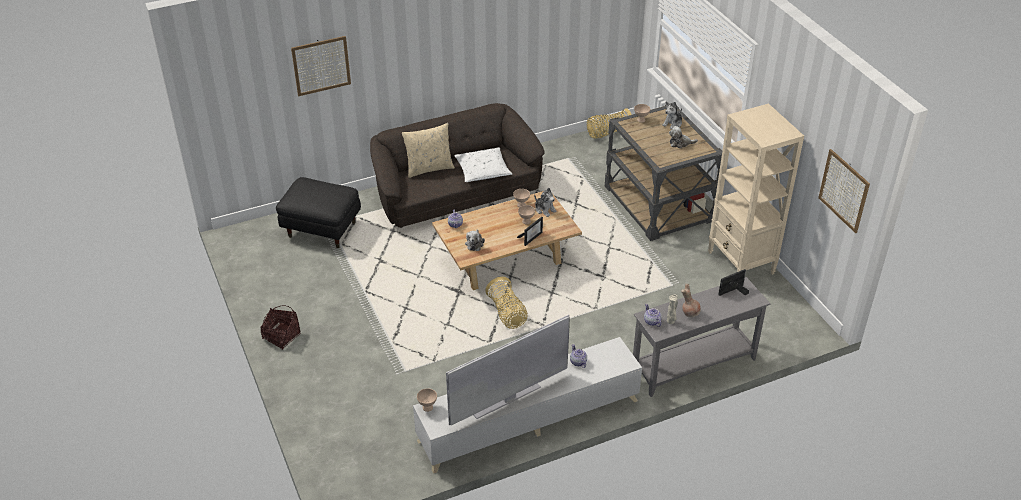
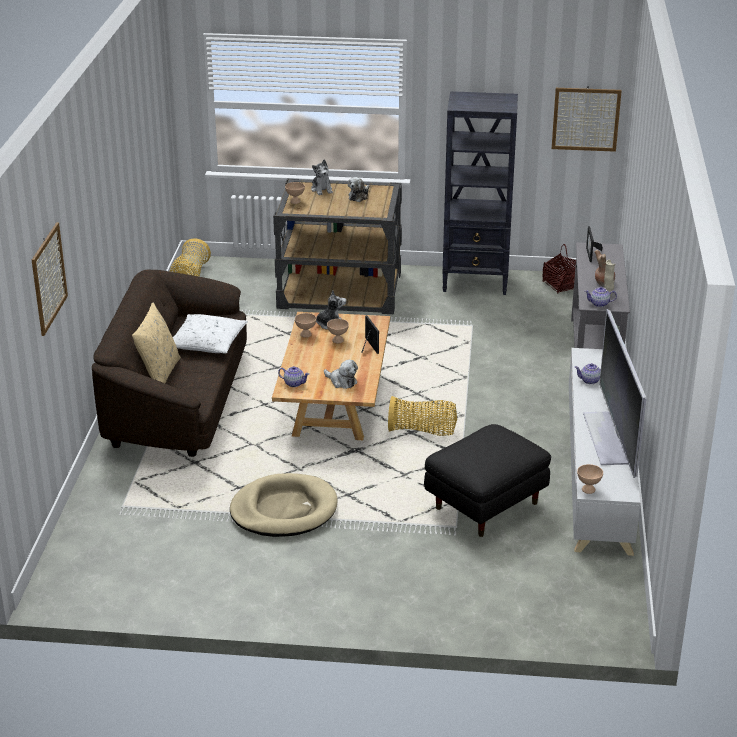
camera: 60 degrees left, 10 degrees down
basket [261,305,301,350] -> basket moved to [542,244,576,294]
black ottoman [276,177,361,248] -> black ottoman moved to [424,424,551,537]
beige bookcase [708,103,804,275] -> black bookcase [443,91,518,295]
none -> beige dog bed [230,473,338,537]

